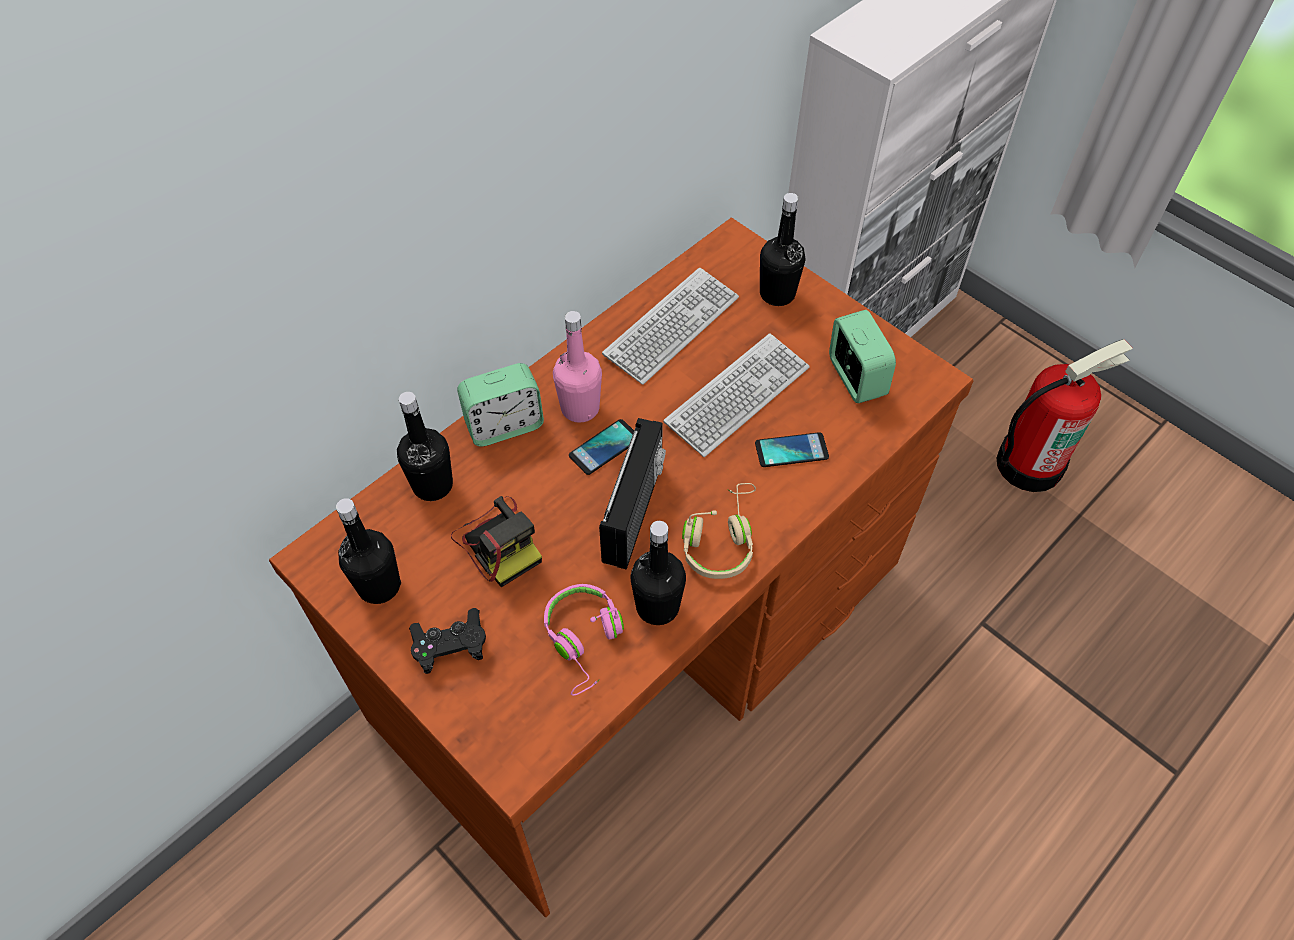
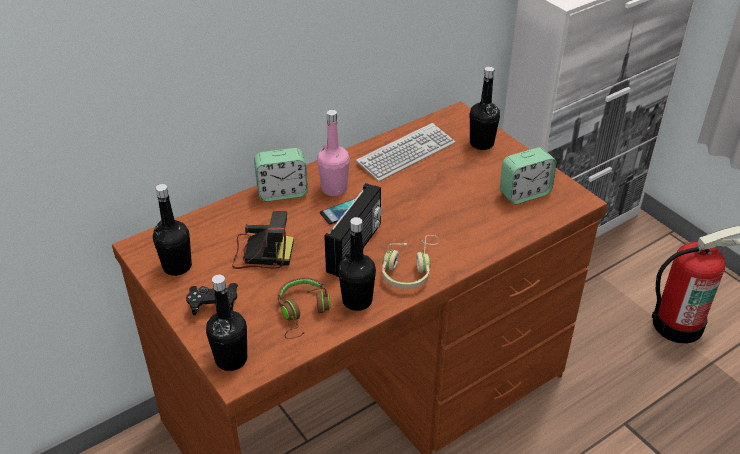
camera: 10 degrees right, 15 degrees down
black bottle [397,392,453,501] -> black bottle moved to [206,275,247,371]
camera [451,496,542,587] -> camera turned 60 degrees counterclockwise [232,211,294,269]
pink headphones [544,584,624,696] -> brown headphones [278,277,331,339]
keyboard [663,333,810,457] -> none
phone [755,432,829,467] -> none
alarm clock [829,310,896,403] -> alarm clock turned 75 degrees clockwise [500,147,556,204]

